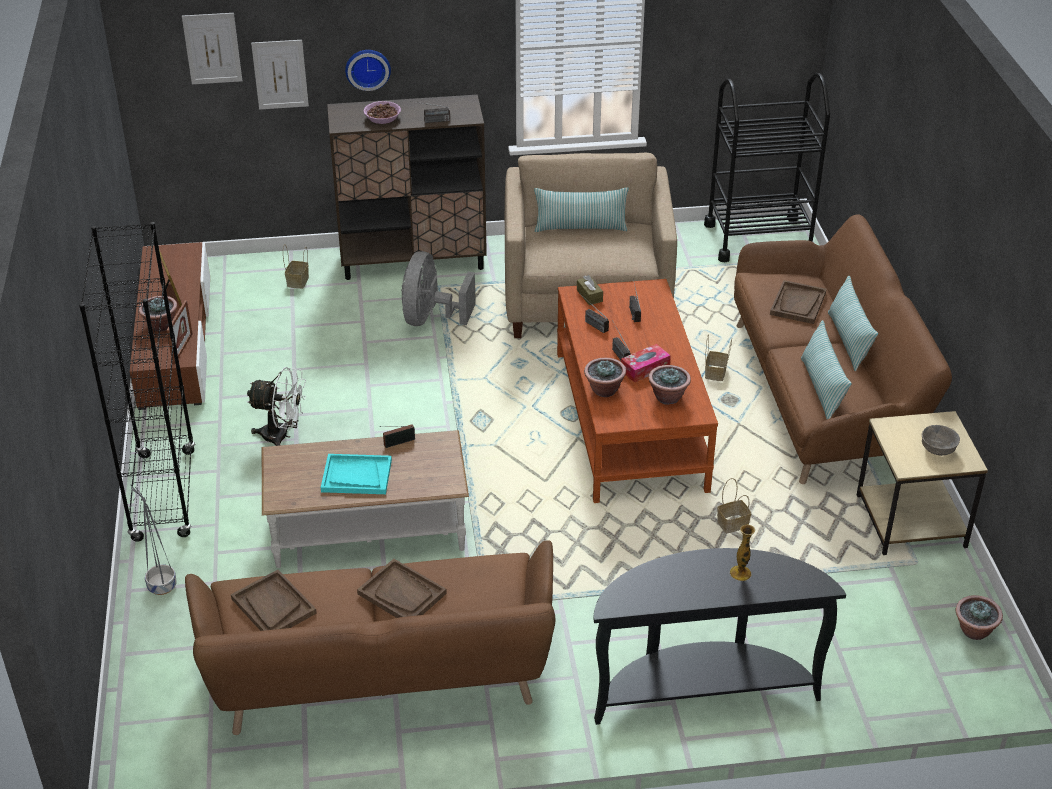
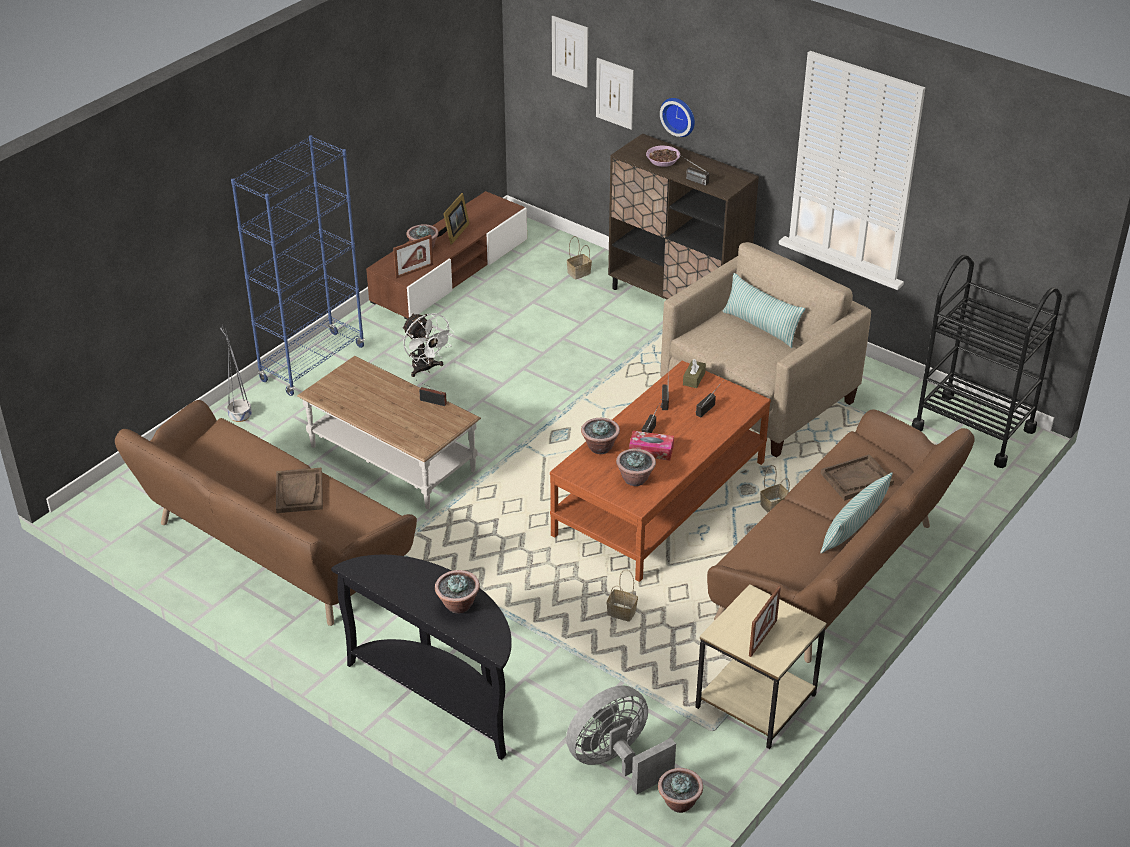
camera: 45 degrees right, 0 degrees up
black bookcase [79,222,195,542] -> blue bookcase [231,135,365,396]
brown tray [231,570,317,631] -> none
turquoise tray [321,454,392,494] -> none
grey fan [401,251,476,326] -> grey fan moved to [566,685,676,794]
vase [730,525,755,581] -> potted plant [435,570,480,613]
pillow [801,320,852,419] -> none
grey bowl [922,425,960,456] -> picture frame [749,586,781,657]

